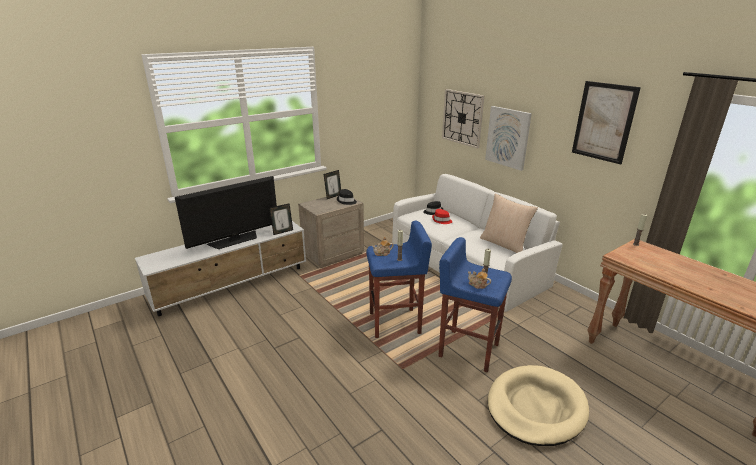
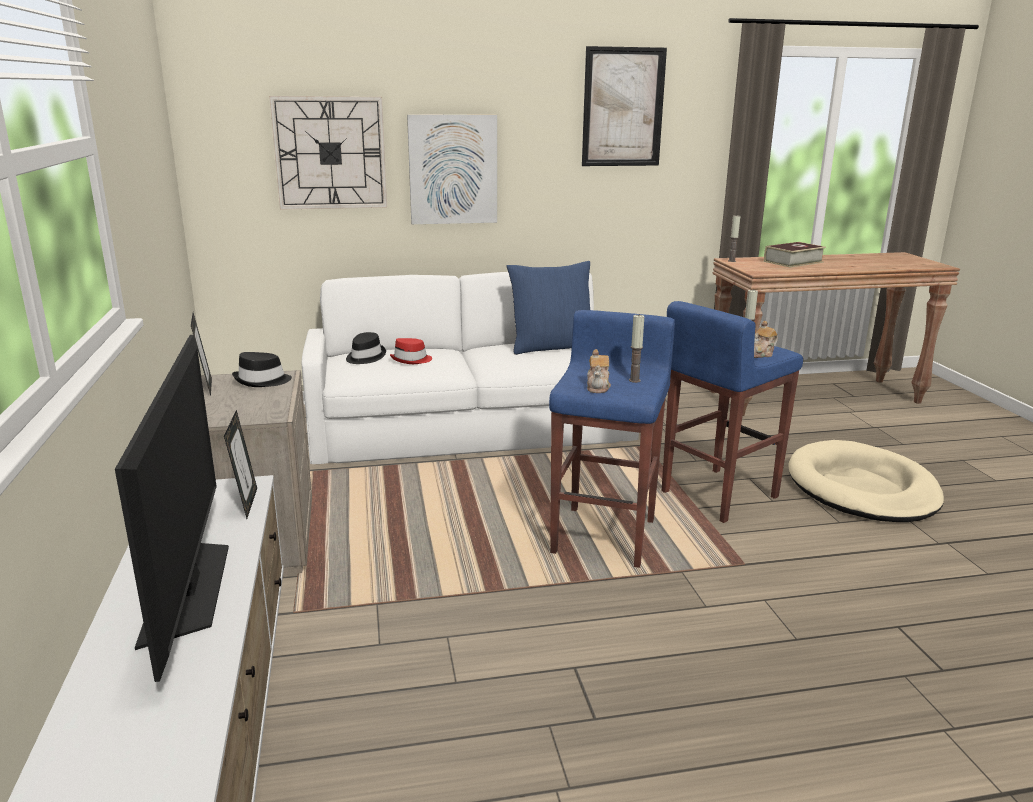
camera: 65 degrees left, 5 degrees down
beige pillow [480,194,538,253] -> blue pillow [506,261,590,355]
none -> book [764,242,826,268]

